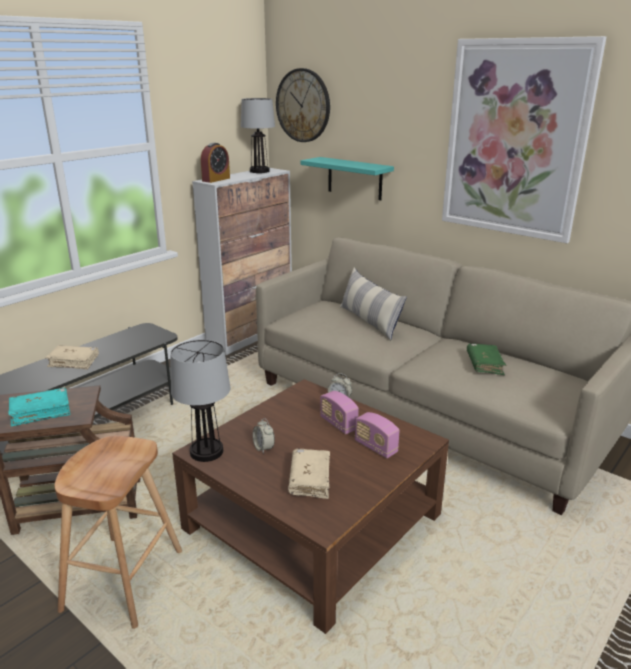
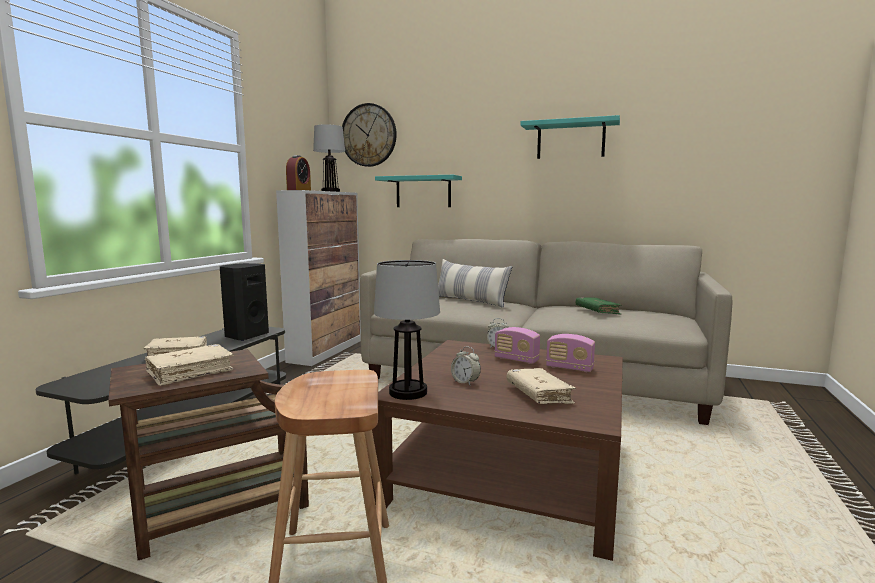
camera: 20 degrees left, 15 degrees down
turquoise book [9,387,70,427] -> beige book [145,344,234,386]
picture [442,36,606,243] -> turquoise shelf [520,115,620,159]
none -> black speaker [220,263,269,341]

